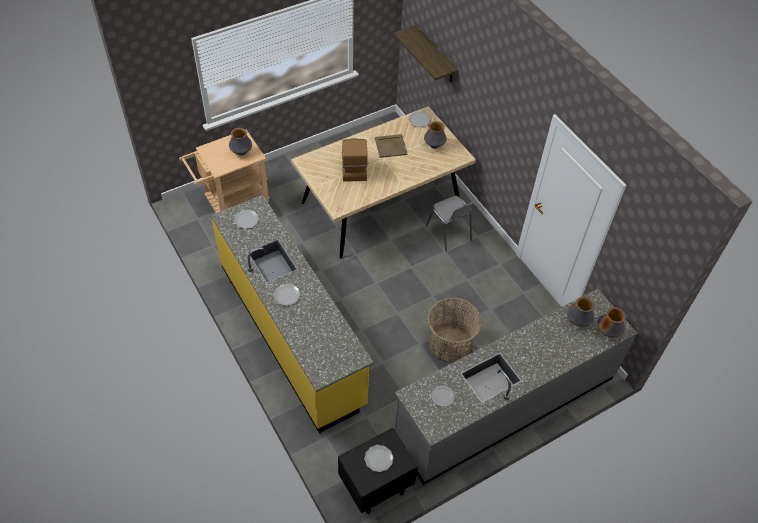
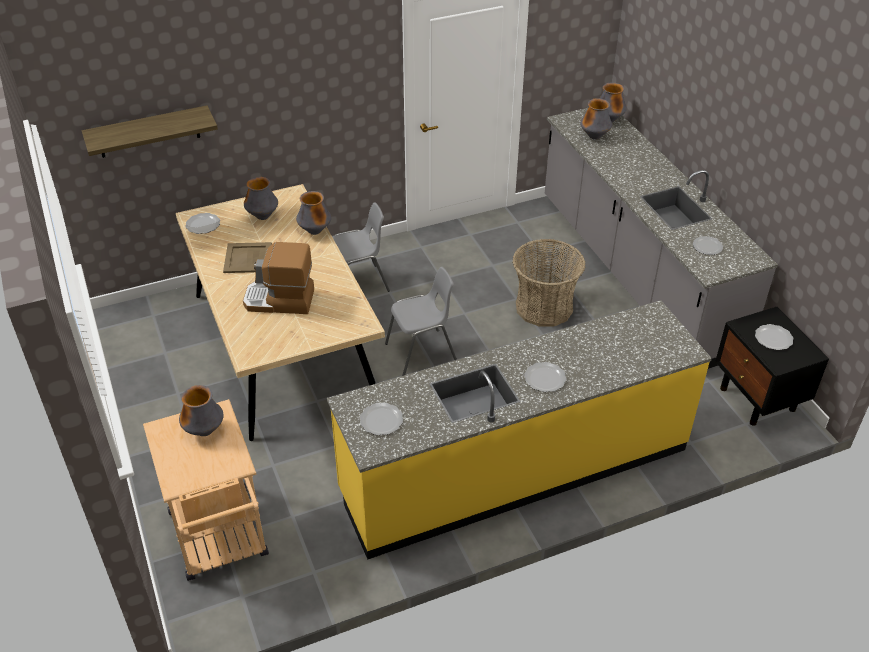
camera: 80 degrees left, 10 degrees down
none -> vase [296,191,331,235]
none -> grey chair [385,267,457,376]

